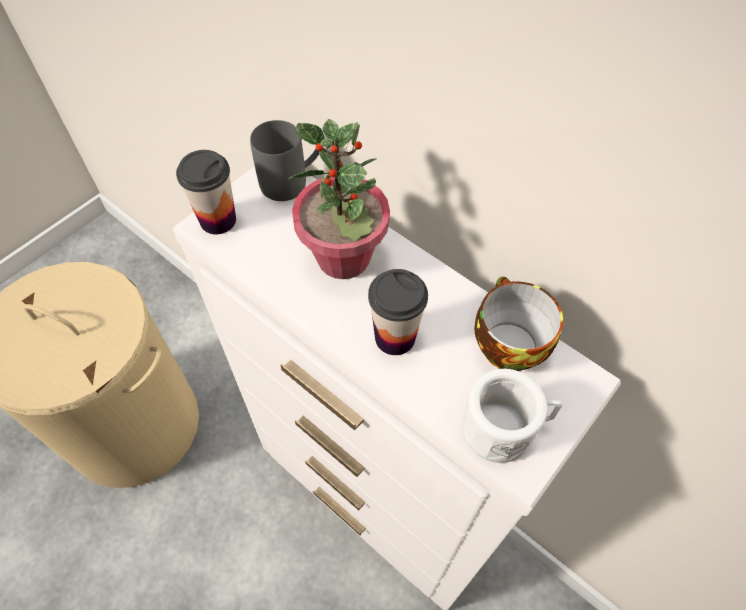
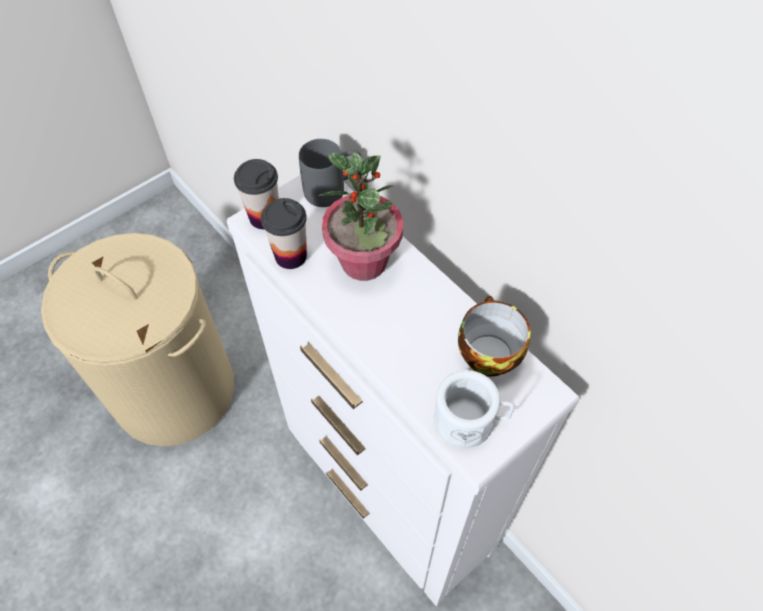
camera: 10 degrees right, 0 degrees up
cup [368,269,428,355] -> cup moved to [261,198,307,269]

